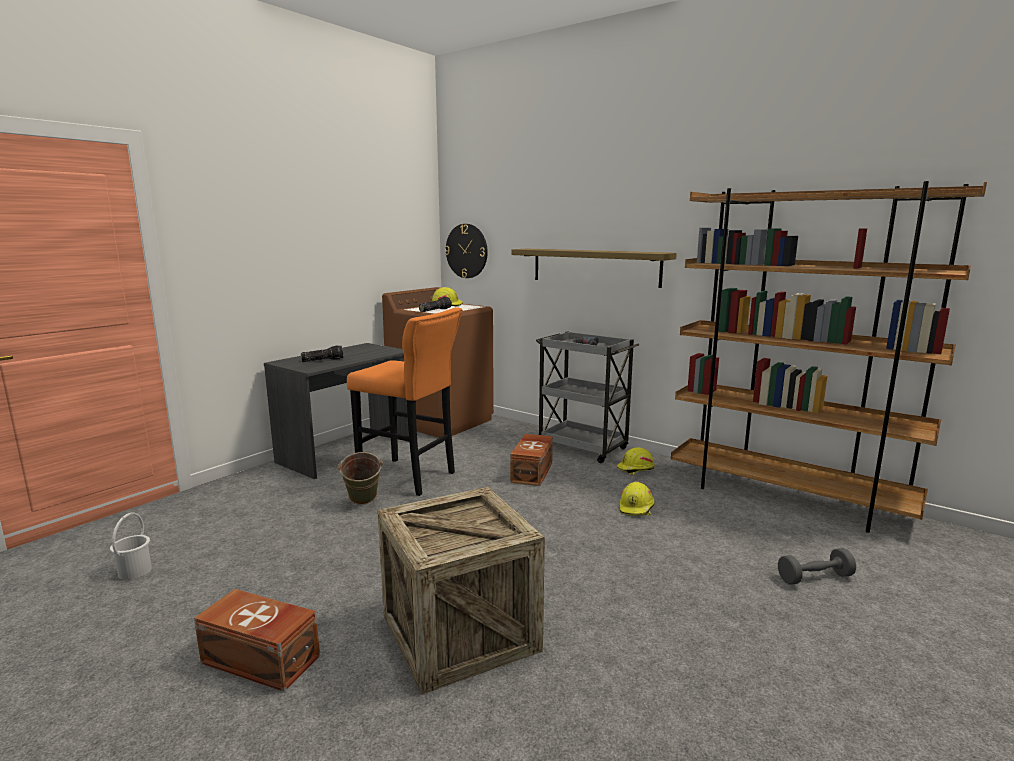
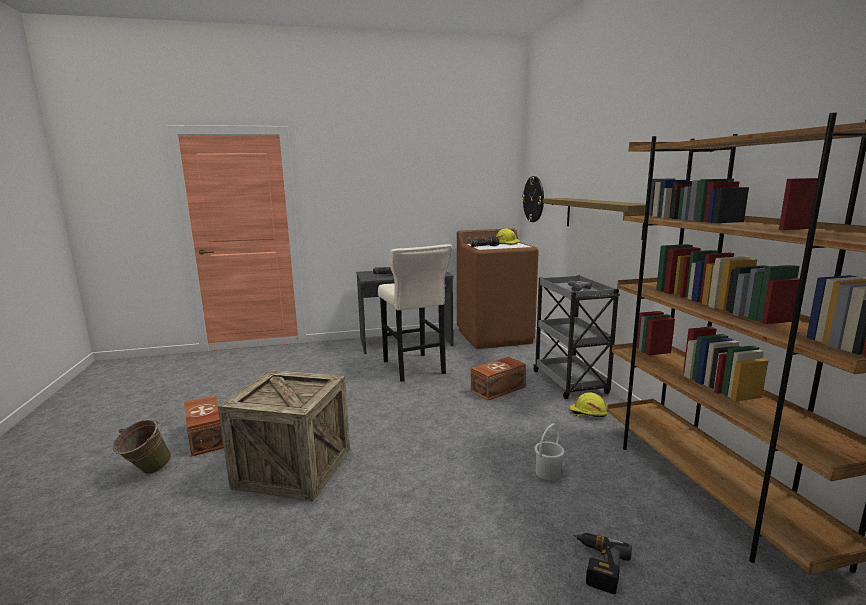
camera: 40 degrees right, 0 degrees up
white bucket [110,512,152,580] -> white bucket moved to [534,424,564,480]
green bucket [338,452,383,505] -> green bucket moved to [113,419,171,474]
orange stool [347,307,462,496] -> beige stool [378,244,453,382]
yellow hard hat [620,481,655,516] -> none
grey dumbbell [778,548,856,584] -> power drill [573,533,632,594]

